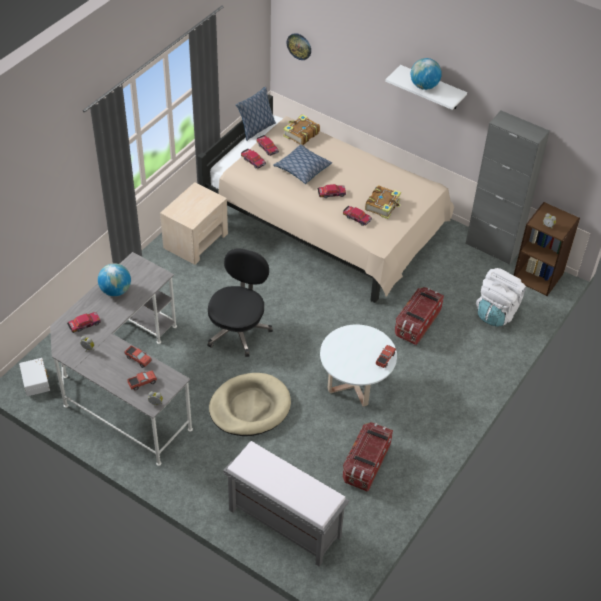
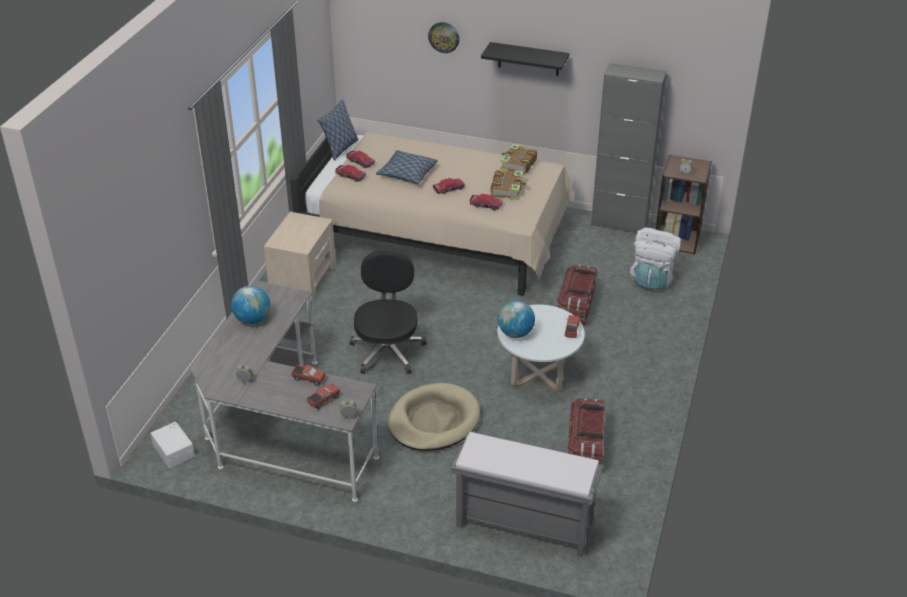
camera: 15 degrees left, 10 degrees down
toy car [67,312,101,333] -> none
book [283,114,320,145] -> book moved to [500,144,537,174]
wall clock [286,33,311,60] -> wall clock moved to [428,22,460,53]
white shelf [385,65,467,110] -> black shelf [481,42,569,76]
globe [411,58,442,90] -> globe moved to [498,301,535,338]

